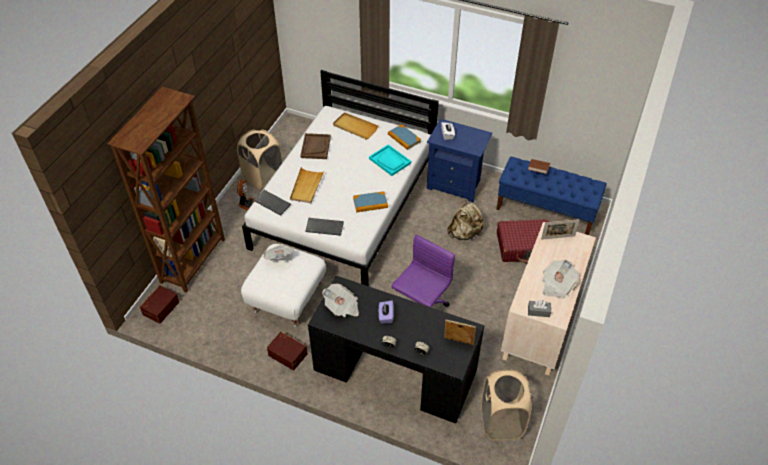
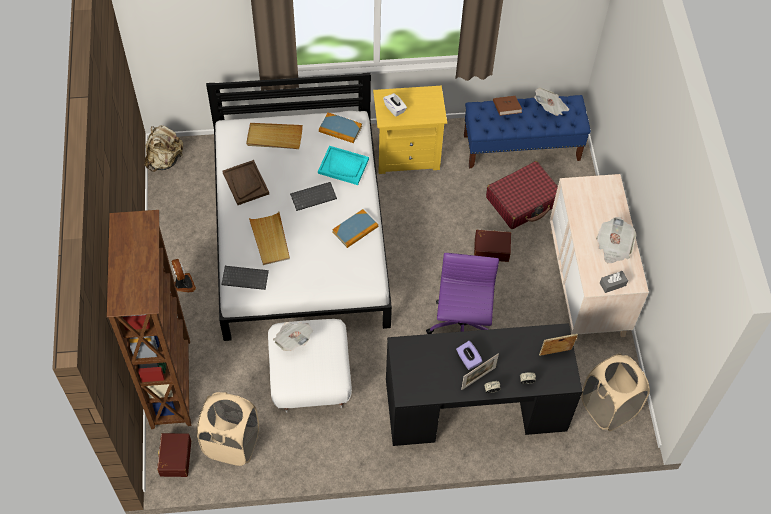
camera: 30 degrees left, 10 degrees up
beige laundry basket [237,130,283,190] -> beige laundry basket moved to [197,392,259,466]
brown storage box [267,331,307,371] -> brown storage box moved to [474,230,511,262]
keyboard [305,218,344,236] -> keyboard moved to [290,182,337,211]
newspaper [322,284,359,317] -> newspaper moved to [534,88,569,116]
blue nightstand [427,119,492,202] -> yellow nightstand [373,86,447,174]
beige backpack [447,201,484,240] -> beige backpack moved to [144,125,183,172]
picture frame [541,219,580,240] -> picture frame moved to [461,353,499,390]

